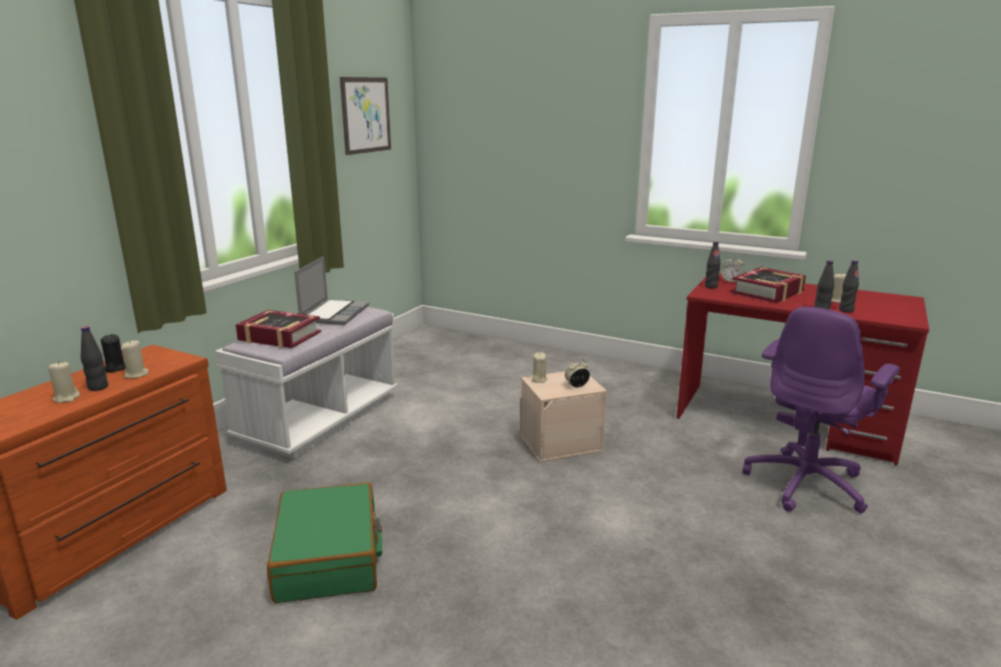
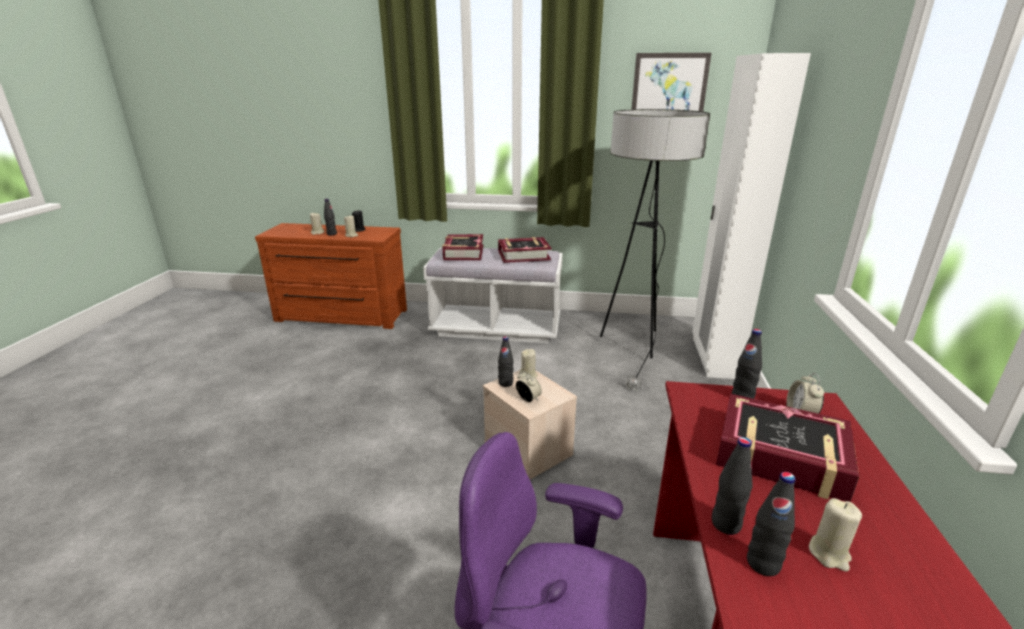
camera: 70 degrees right, 5 degrees up
green suitcase [267,482,382,603] -> none
laptop [294,256,369,325] -> book [498,237,551,263]
none -> black bottle [498,336,514,387]
none -> floor lamp [600,109,710,391]
none -> white wardrobe [692,53,811,379]

